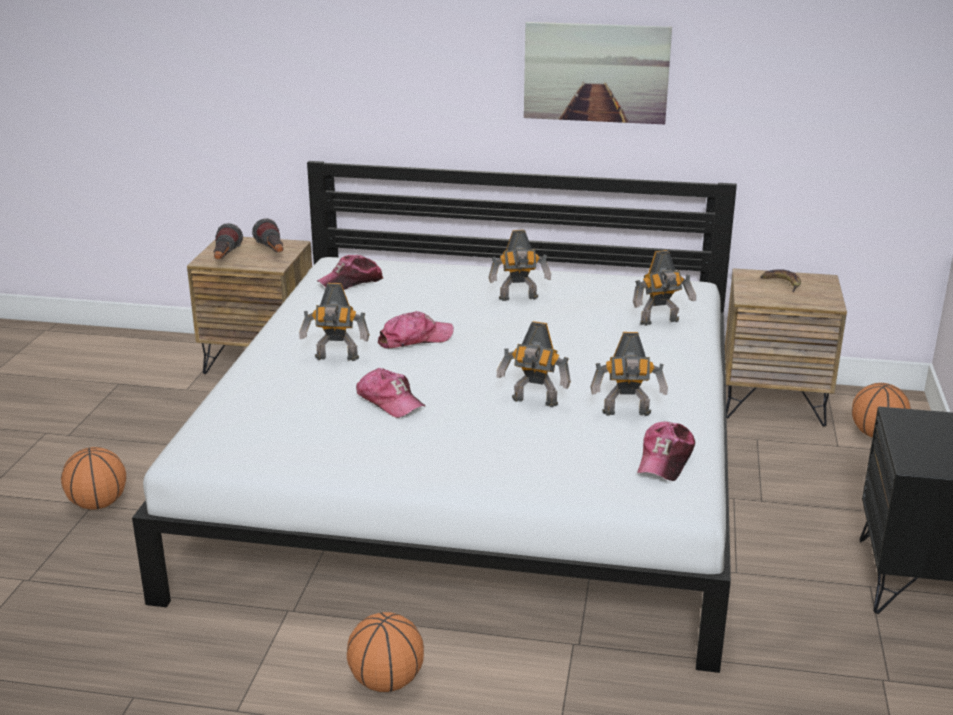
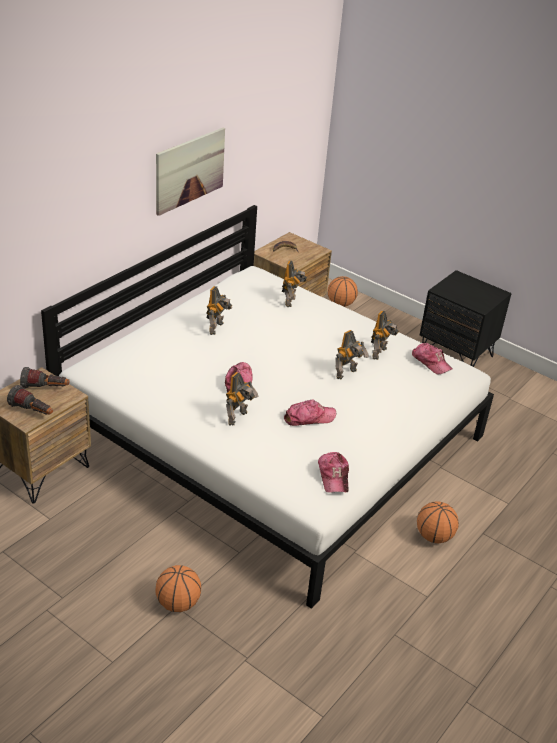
camera: 65 degrees left, 10 degrees up
cap [317,255,383,290] -> cap moved to [318,452,349,493]

